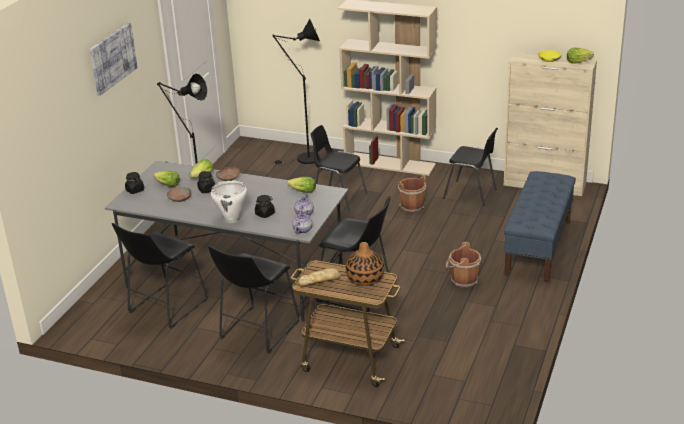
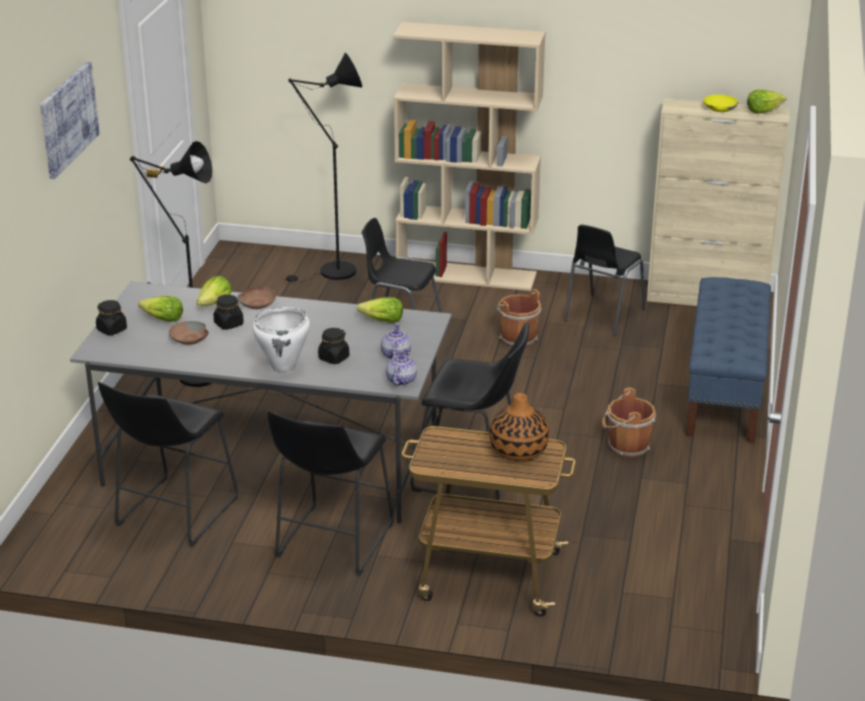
camera: 10 degrees left, 0 degrees up
bread [298,268,341,287] -> none
black chair [443,128,498,206] -> black chair turned 105 degrees clockwise [564,224,645,336]

